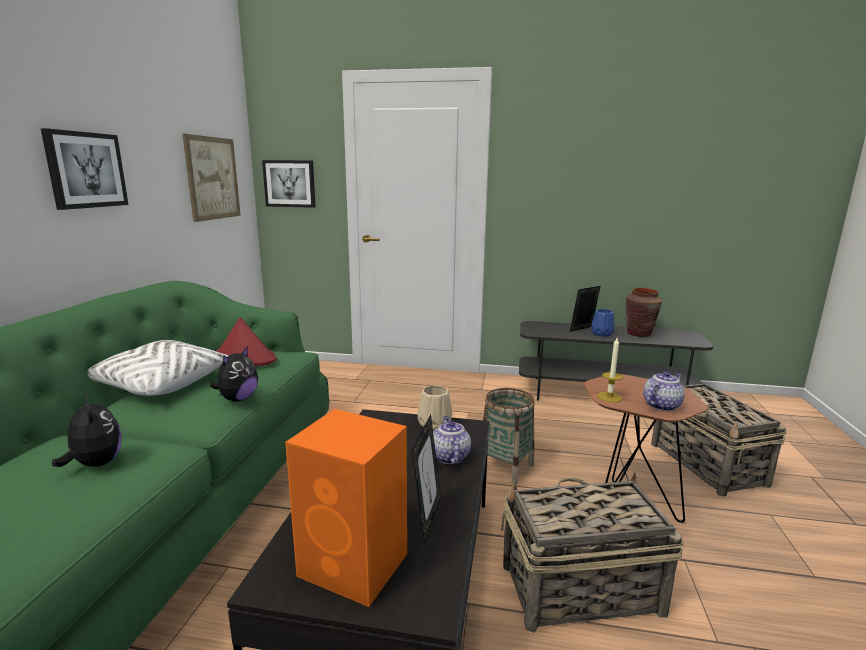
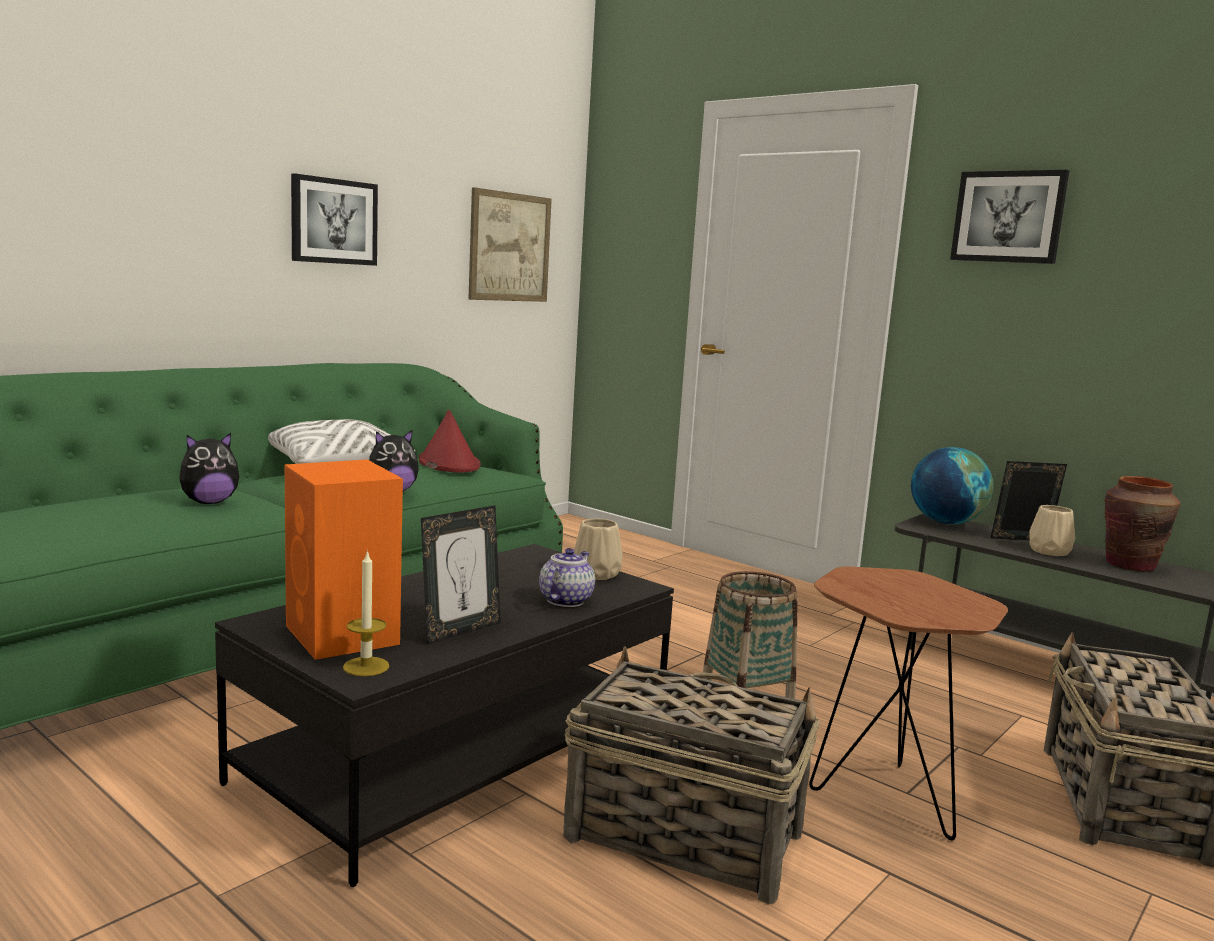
camera: 30 degrees right, 5 degrees down
plush toy [52,394,122,467] -> plush toy turned 60 degrees clockwise [180,433,239,504]
picture [262,160,316,208] -> picture moved to [950,170,1069,264]
blue vase [591,309,615,337] -> beige vase [1029,505,1075,556]
candle [598,338,623,402] -> candle moved to [343,550,389,676]
teapot [643,371,685,411] -> none
none -> globe [911,447,993,524]

